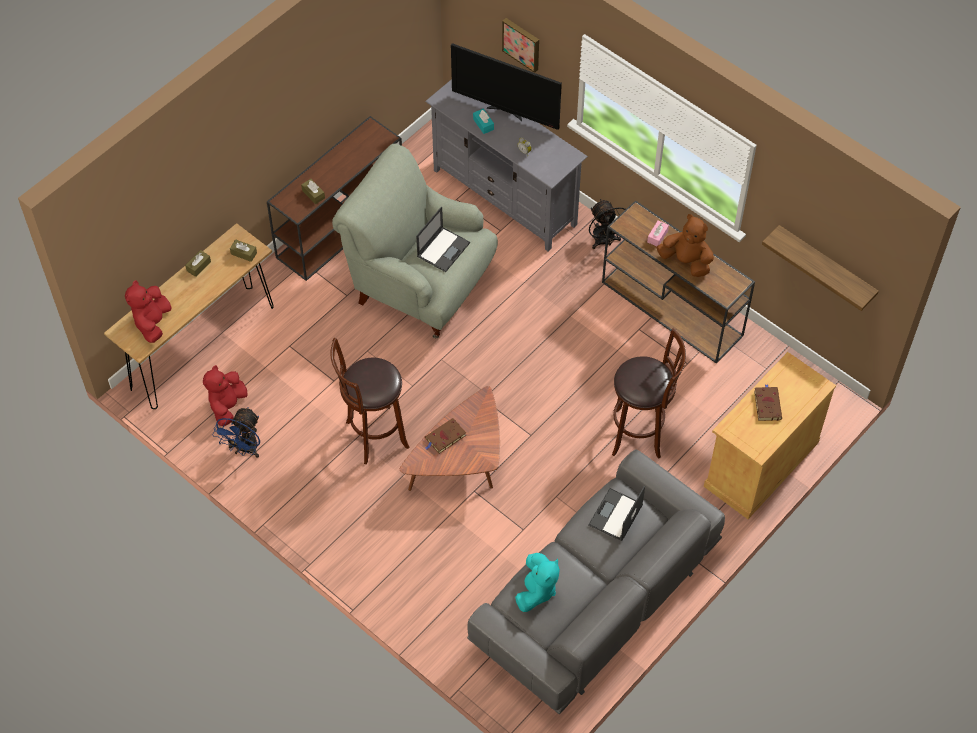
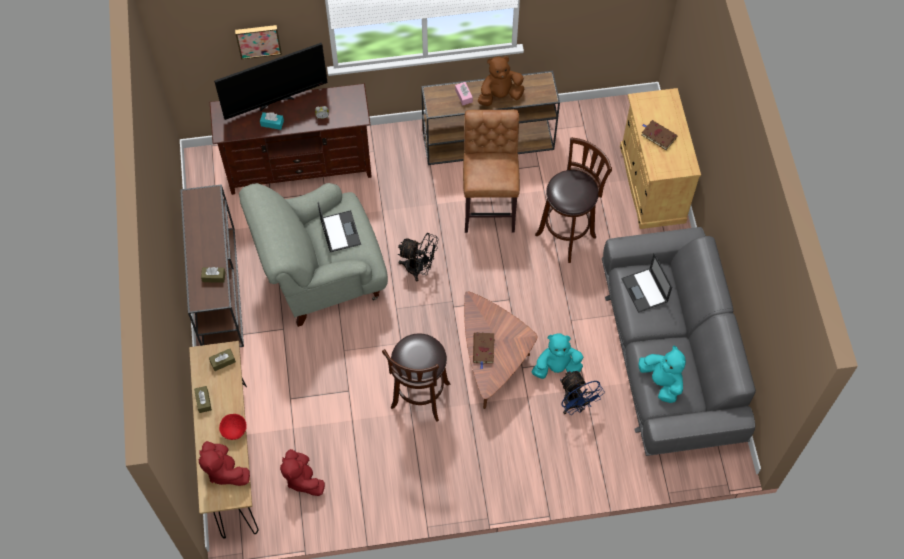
camera: 50 degrees left, 5 degrees up
blue fan [212,407,260,458] -> blue fan moved to [560,371,605,415]
grey tv stand [425,79,588,252] -> brown tv stand [210,84,372,195]
black fan [589,199,626,249] -> black fan moved to [398,233,438,281]
shelf [762,225,879,311] -> none
none -> red bowl [219,414,247,440]
none -> brown stool [463,110,520,233]
none -> turquoise plush toy [532,334,583,379]

